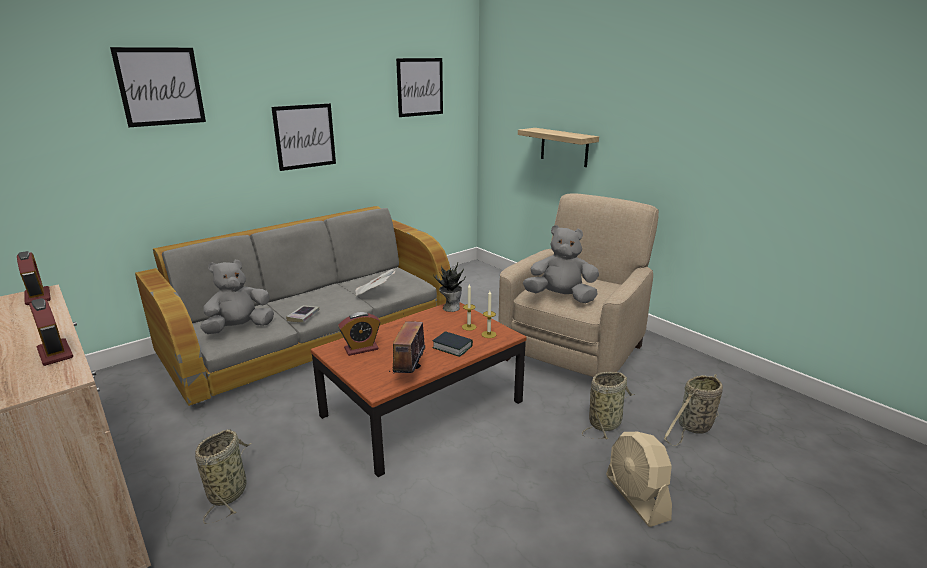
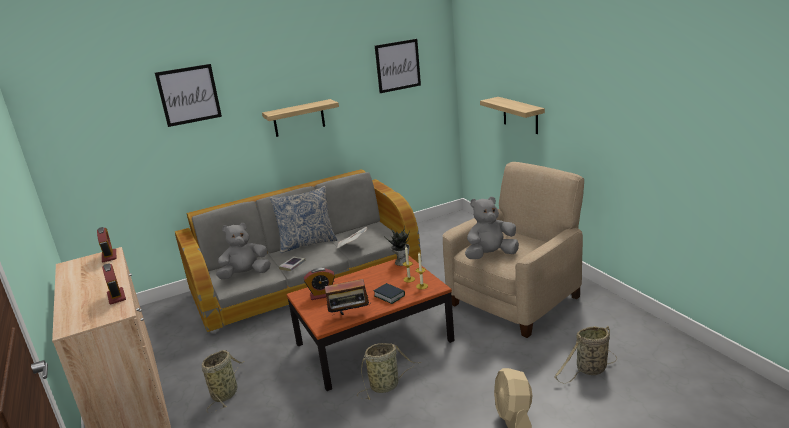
camera: 15 degrees right, 0 degrees up
picture [271,103,336,171] -> shelf [262,99,339,137]
radio [389,321,425,374] -> radio turned 120 degrees counterclockwise [325,279,371,315]
grey plush toy [523,225,599,303] -> grey plush toy turned 45 degrees counterclockwise [465,196,519,259]
basket [582,372,634,439] -> basket moved to [357,343,421,400]
none -> pillow [269,186,337,253]

